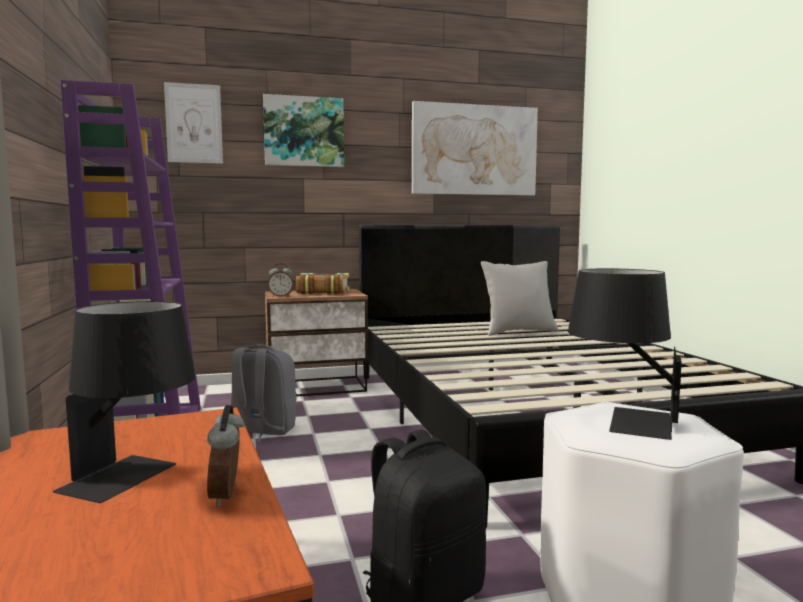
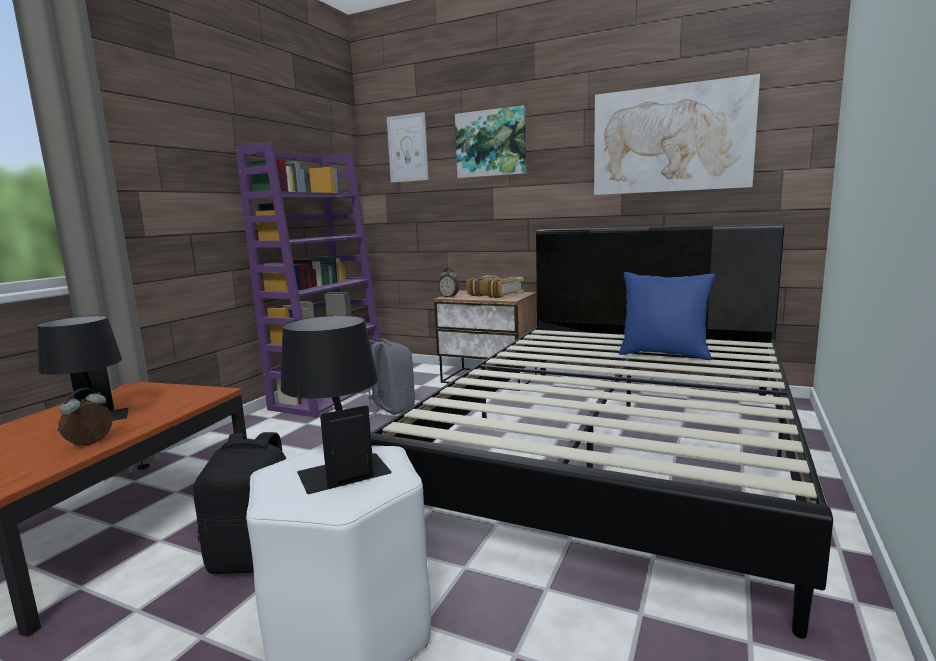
camera: 40 degrees right, 5 degrees up
grey pillow [481,261,558,336] -> blue pillow [619,272,715,360]

